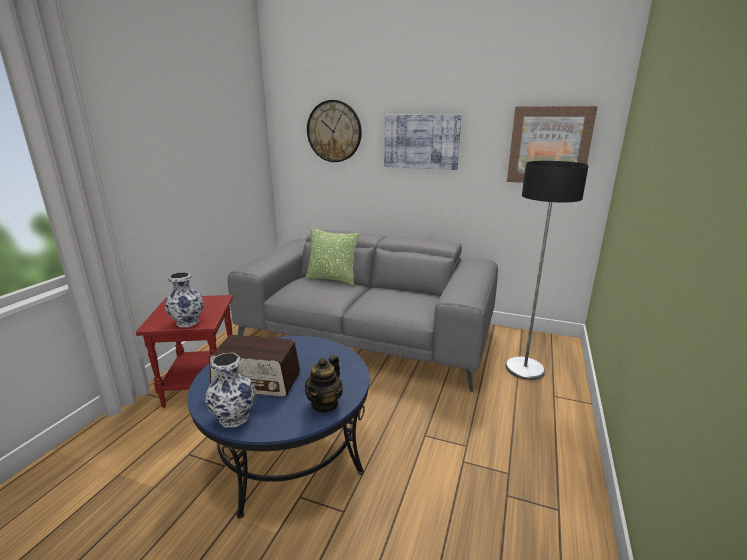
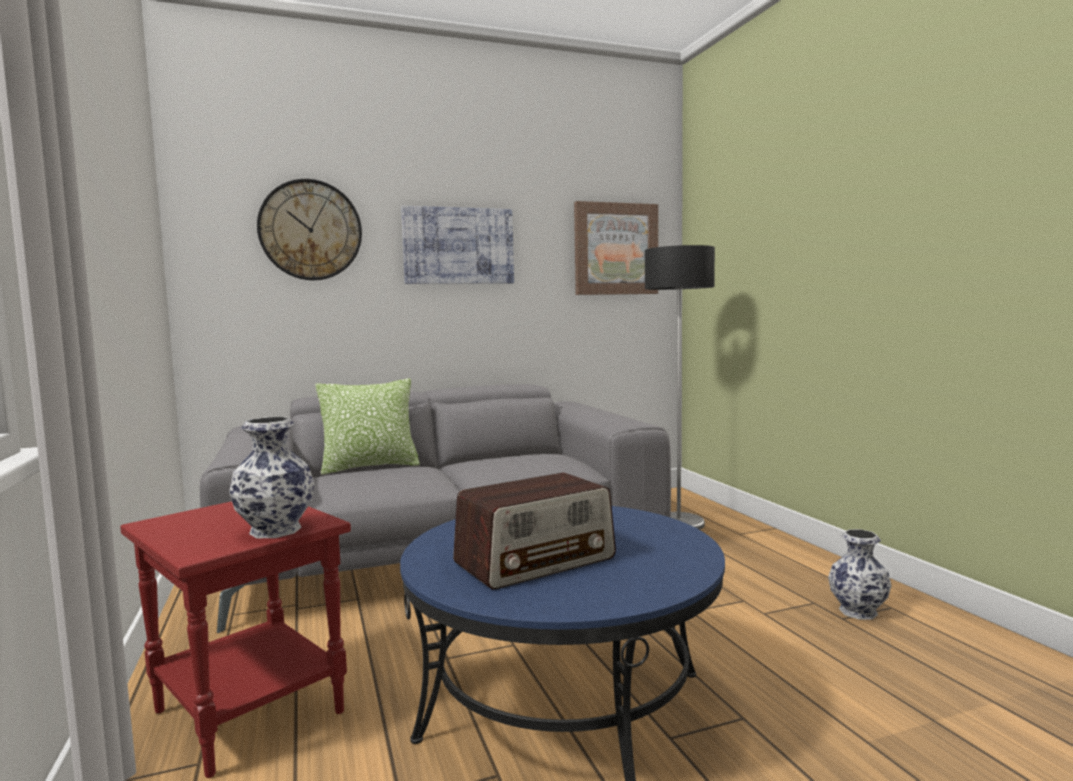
camera: 40 degrees left, 15 degrees down
vase [205,353,256,427] -> vase moved to [828,529,892,619]
teapot [305,355,343,413] -> none

